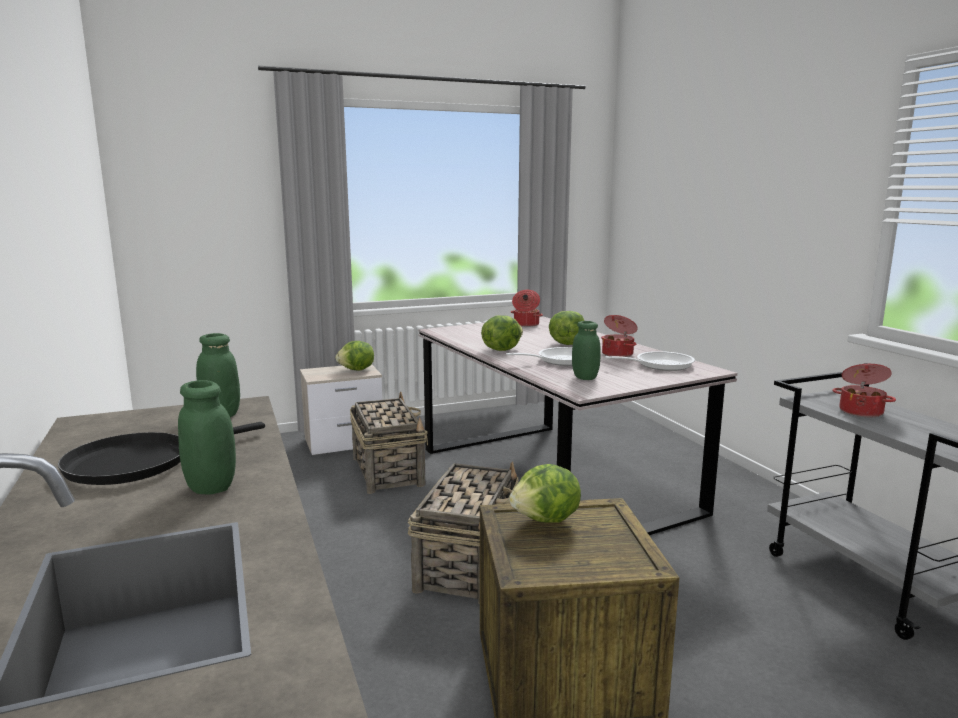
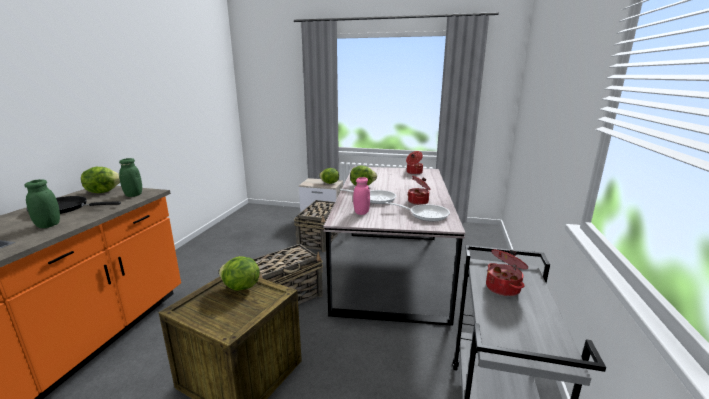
camera: 35 degrees right, 5 degrees up
lettuce [549,311,584,345] -> lettuce moved to [81,167,120,193]
green jar [572,321,601,380] -> pink jar [353,177,370,215]

